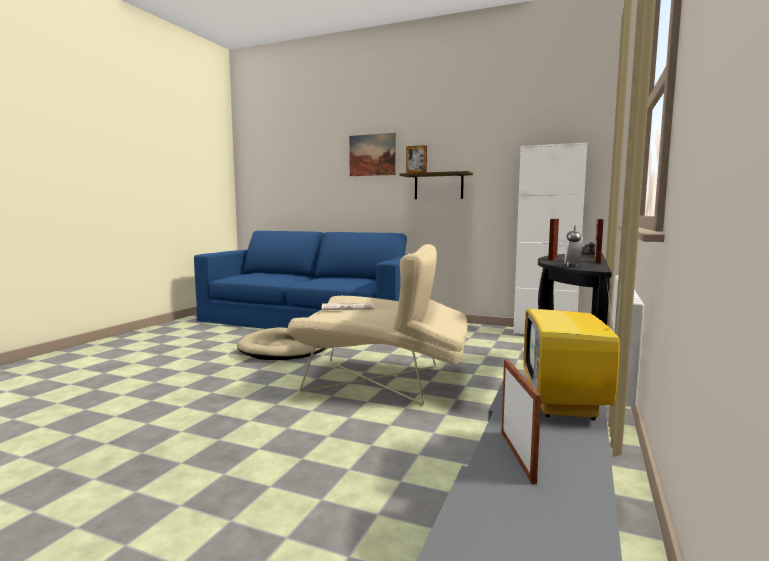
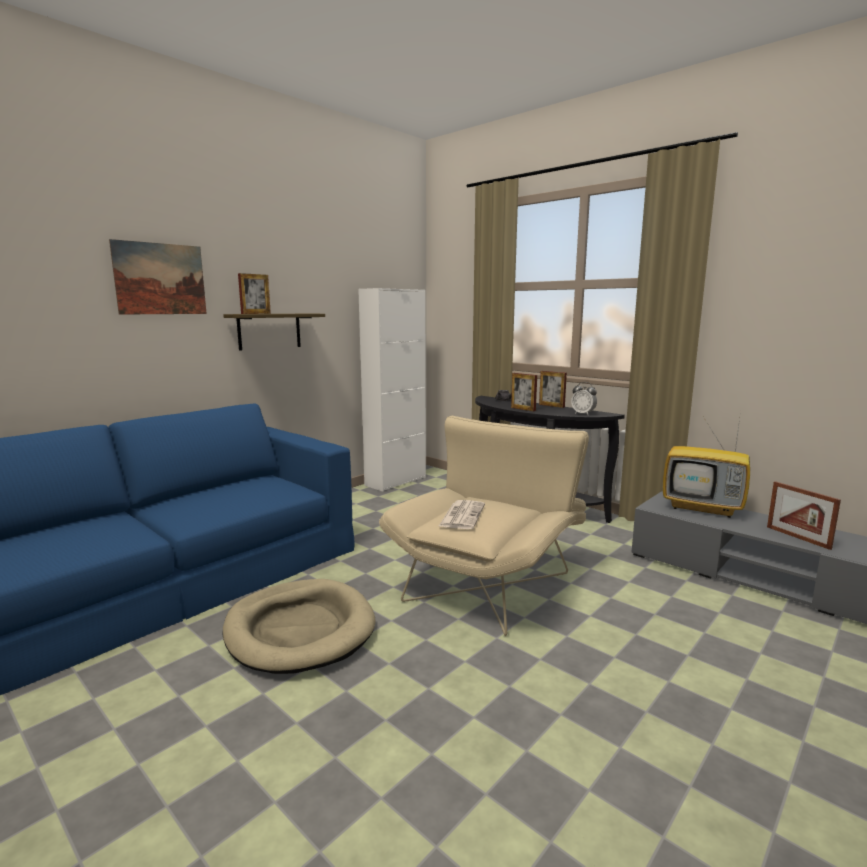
camera: 70 degrees left, 5 degrees up
picture frame [501,360,541,484] -> picture frame turned 135 degrees counterclockwise [767,481,841,550]

